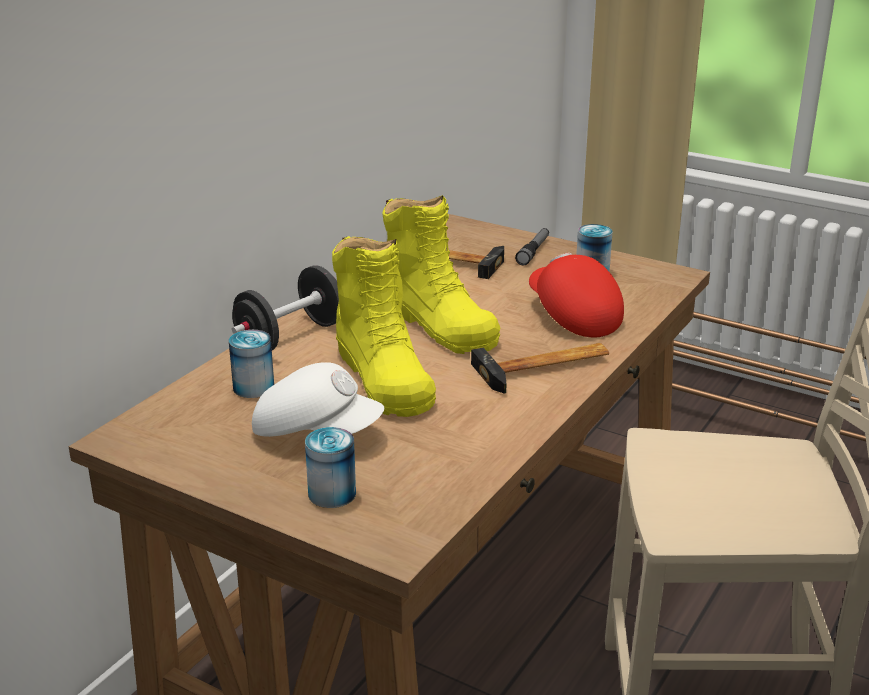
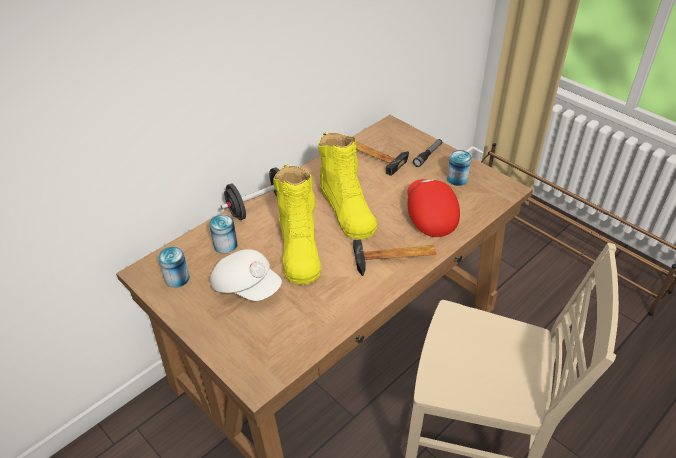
camera: 15 degrees right, 15 degrees up
can [305,427,356,508] -> can moved to [158,247,190,288]

